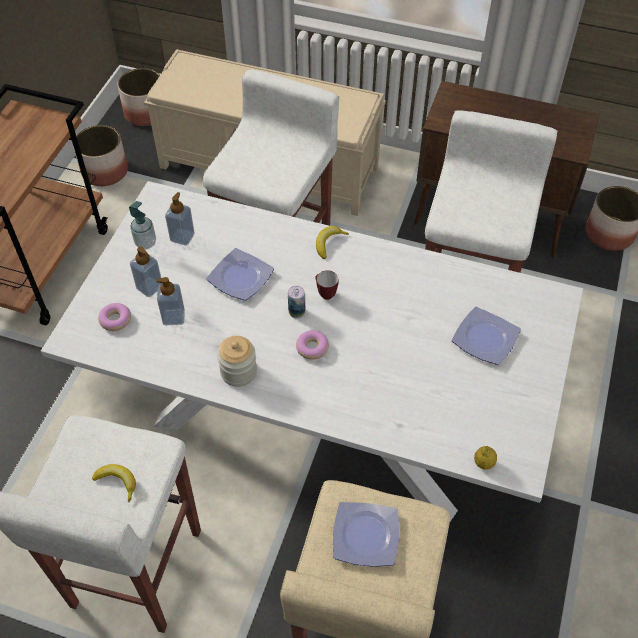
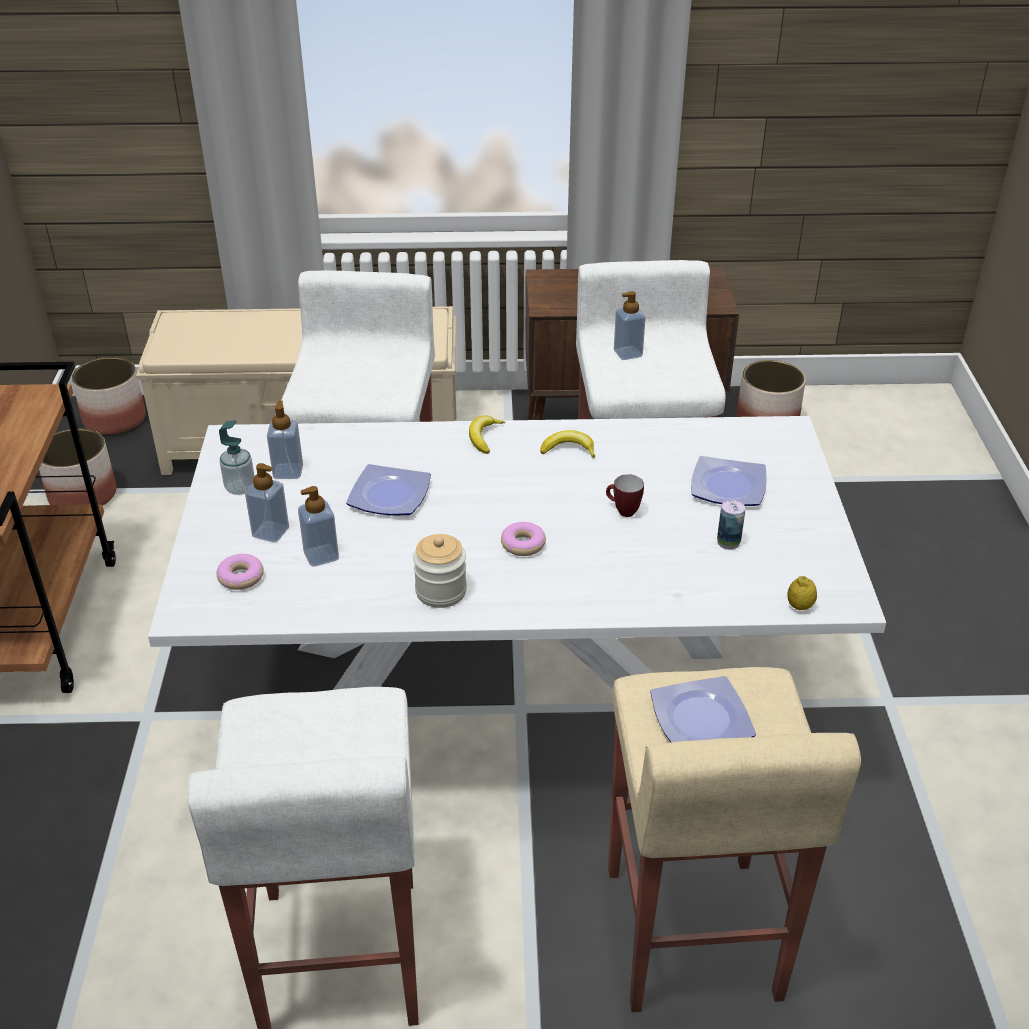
camera: 20 degrees left, 15 degrees down
banana [92,464,136,502] -> banana moved to [541,430,595,459]
can [288,286,305,319] -> can moved to [717,500,745,550]
mug [315,270,338,300] -> mug moved to [606,474,644,517]
none -> soap dispenser [614,291,646,360]

